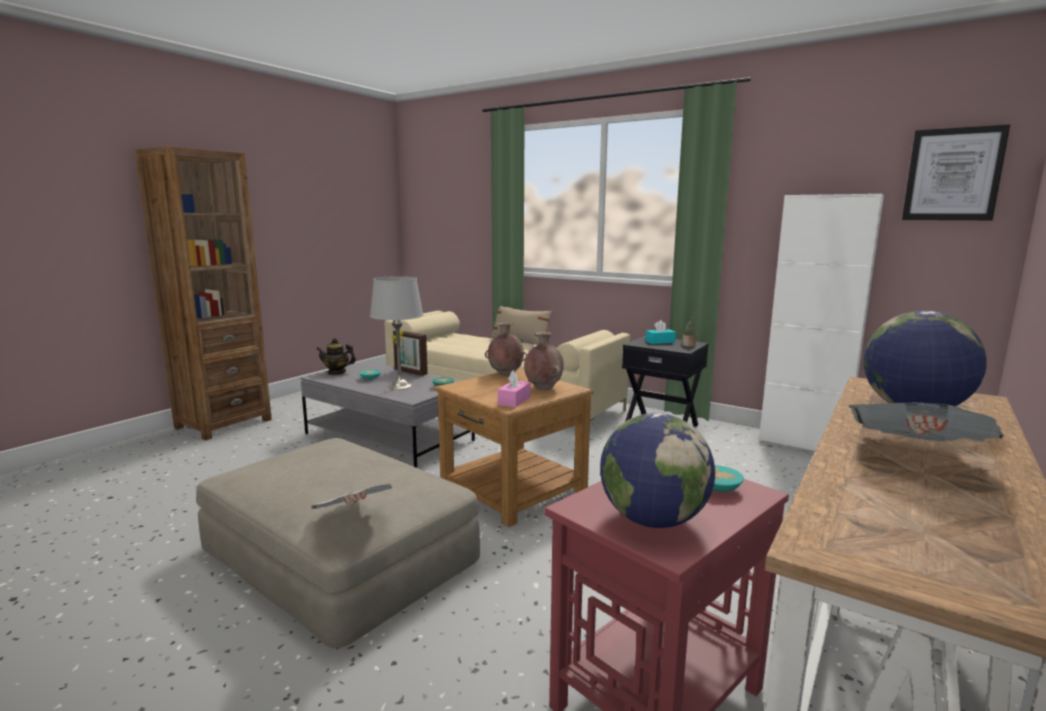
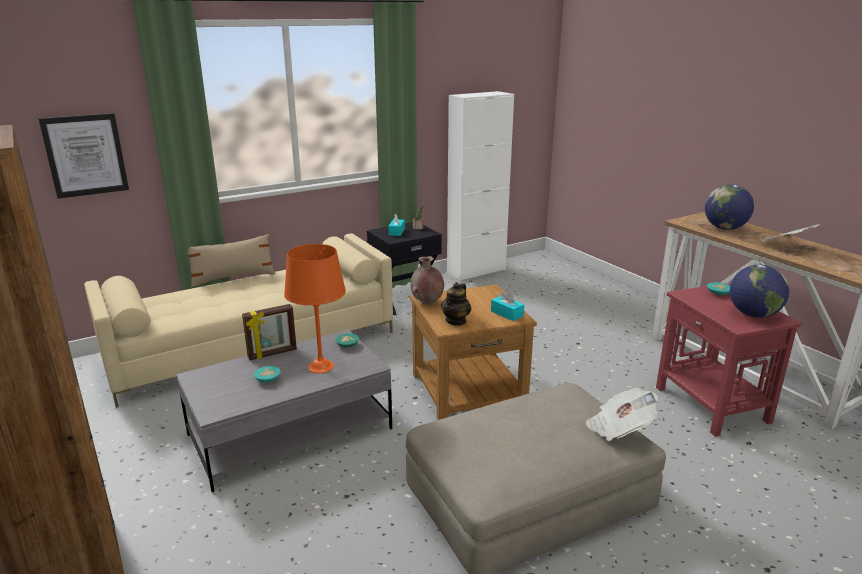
camera: 65 degrees left, 10 degrees up
teapot [316,338,356,375] -> teapot moved to [441,282,471,326]
grey table lamp [370,276,423,390] -> orange table lamp [284,244,346,373]
pink tissue box [498,371,530,408] -> turquoise tissue box [491,290,524,321]
brown vase [524,332,564,390] -> none
picture [902,124,1010,220] -> picture moved to [39,113,129,199]

